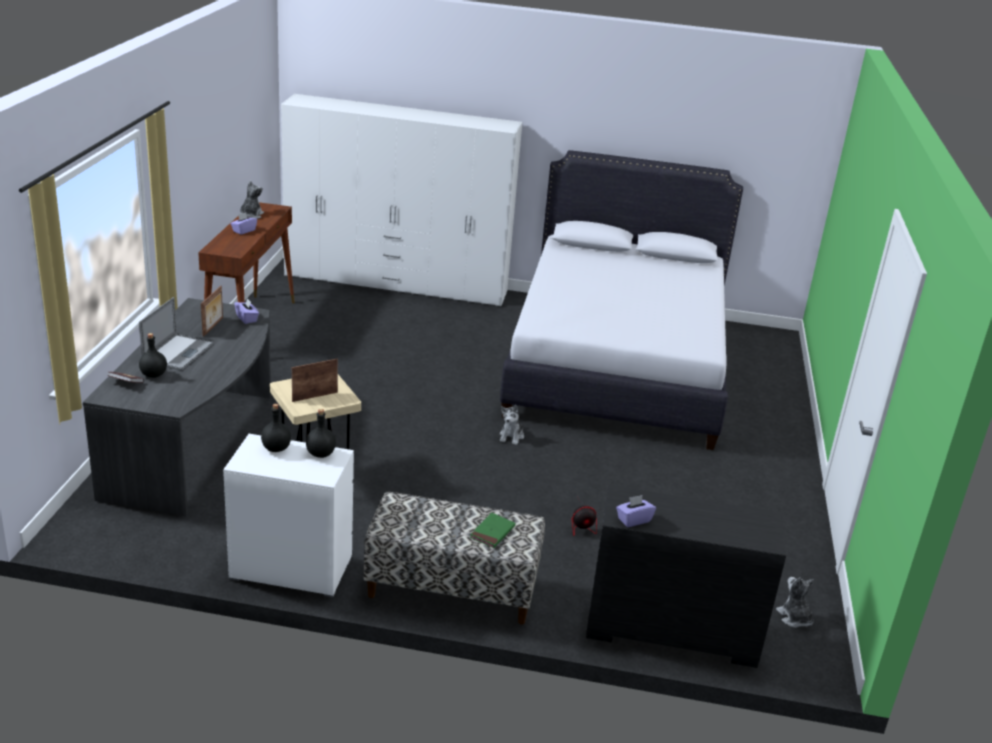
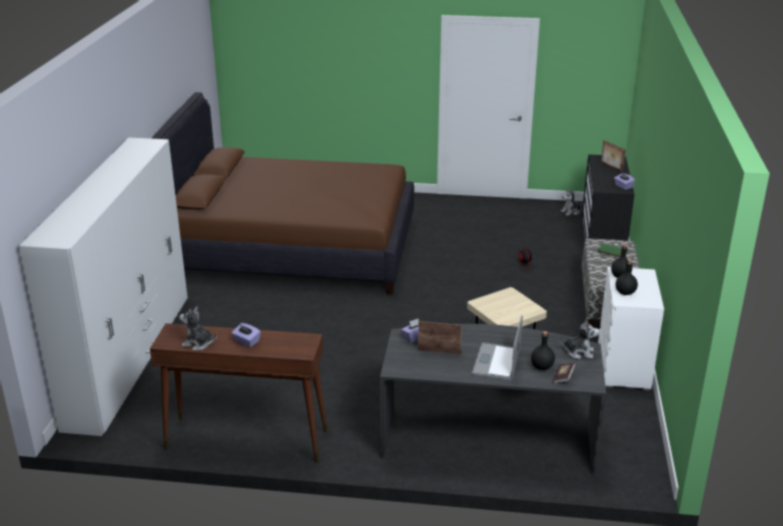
camera: 90 degrees left, 0 degrees up
laptop [139,297,213,370] -> laptop turned 90 degrees counterclockwise [472,315,523,381]
picture frame [292,358,338,402] -> picture frame moved to [601,140,626,173]
white bed [500,150,743,450] -> brown bed [151,92,414,295]
plush toy [500,405,524,445] -> plush toy moved to [559,318,600,359]

